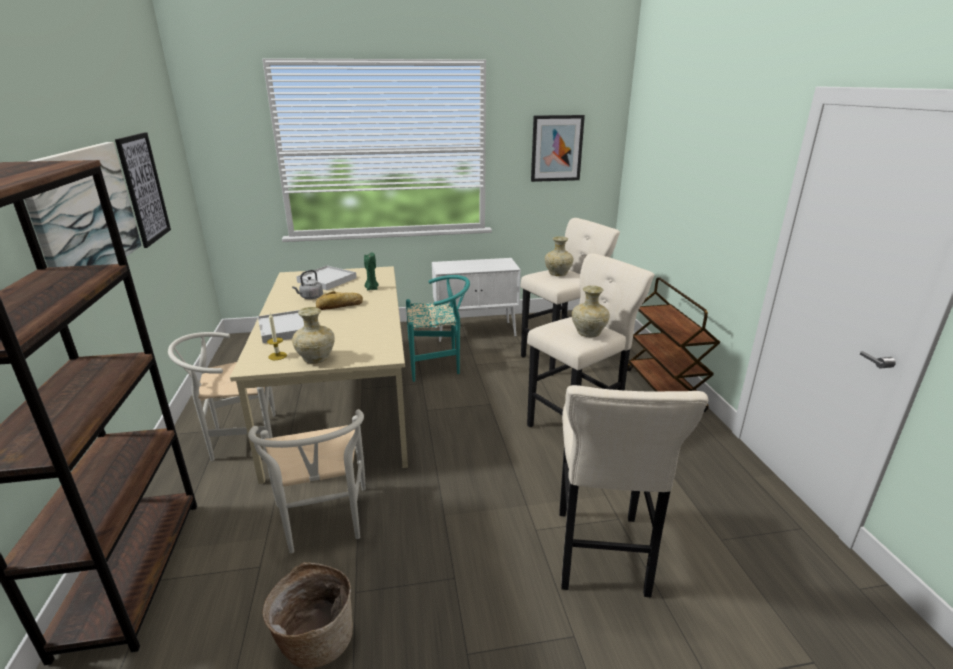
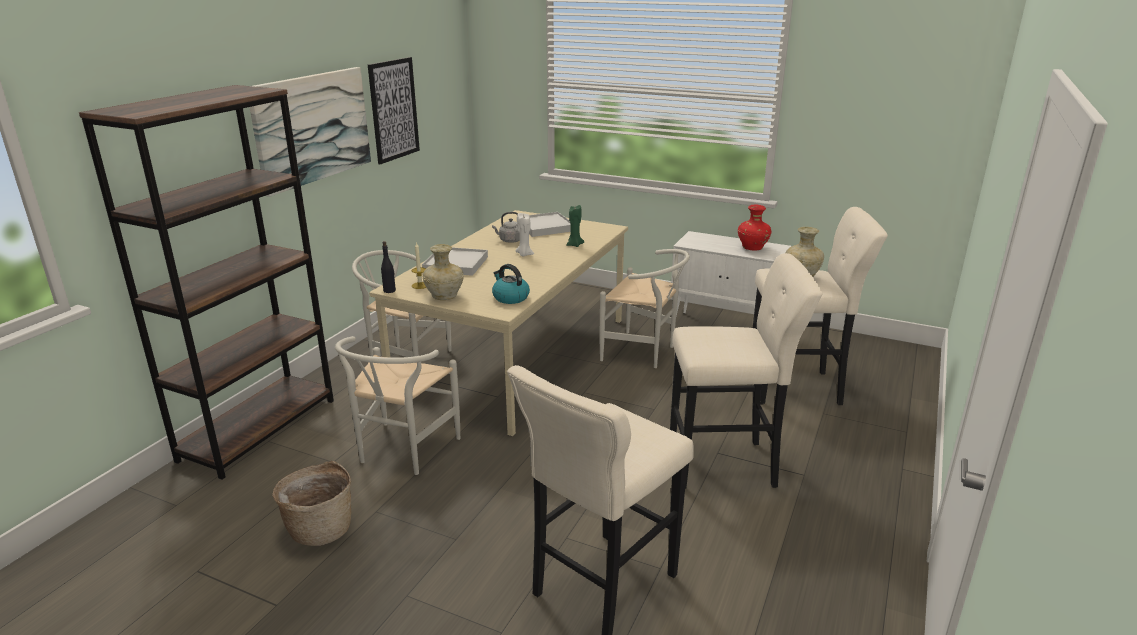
camera: 35 degrees right, 0 degrees up
bread [316,291,363,310] -> white candle [516,213,534,256]
turquoise chair [406,275,470,382] -> white chair [600,249,690,368]
picture [531,115,585,182] -> none
beige vase [572,285,610,337] -> none
brown cart [627,278,721,412] -> none
none -> black bottle [381,241,396,293]
none -> kettle [492,264,530,304]
none -> red vase [738,205,772,251]

